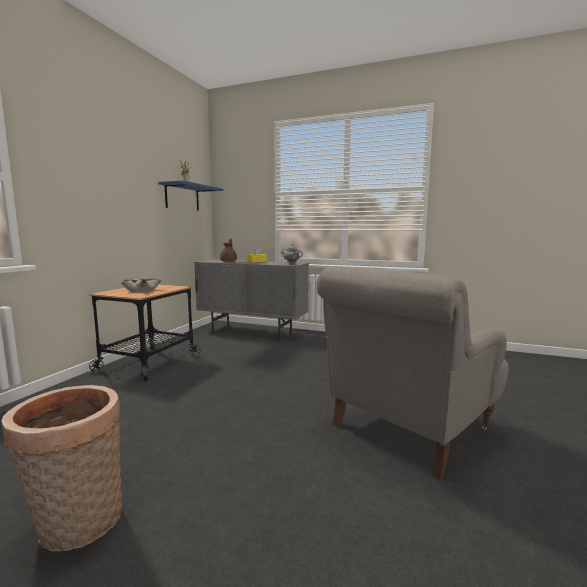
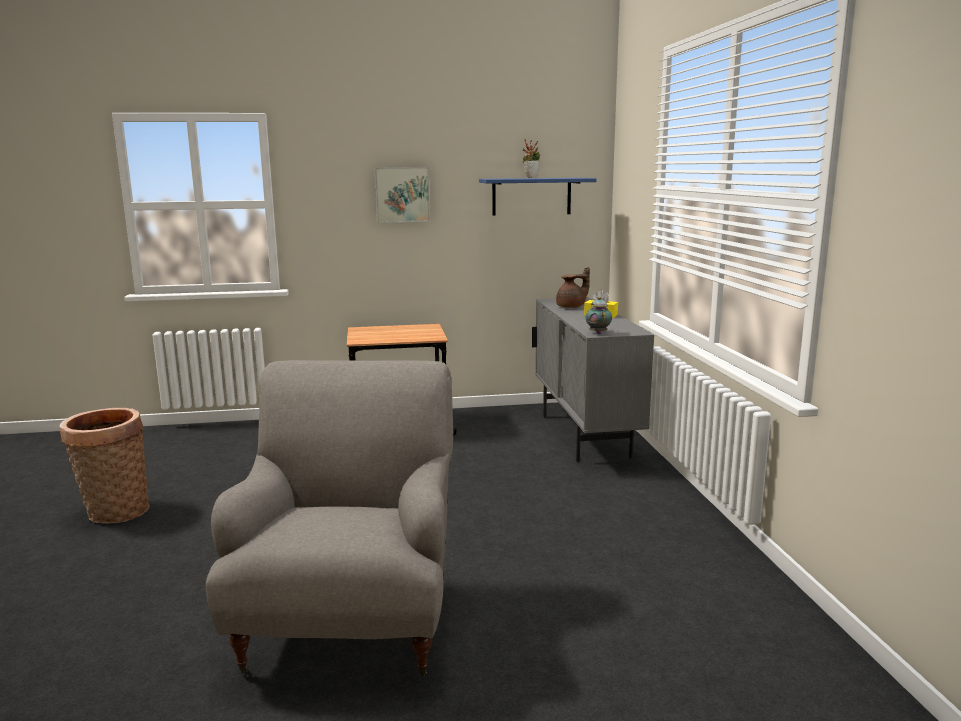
camera: 60 degrees right, 5 degrees up
beige bowl [121,278,161,292] -> none
grey armchair [317,266,509,480] -> grey armchair turned 75 degrees clockwise [206,360,453,677]
none -> picture [374,167,431,223]

